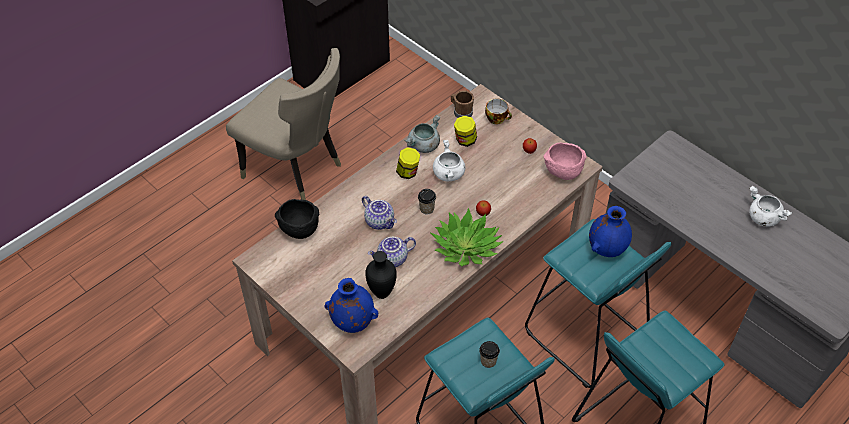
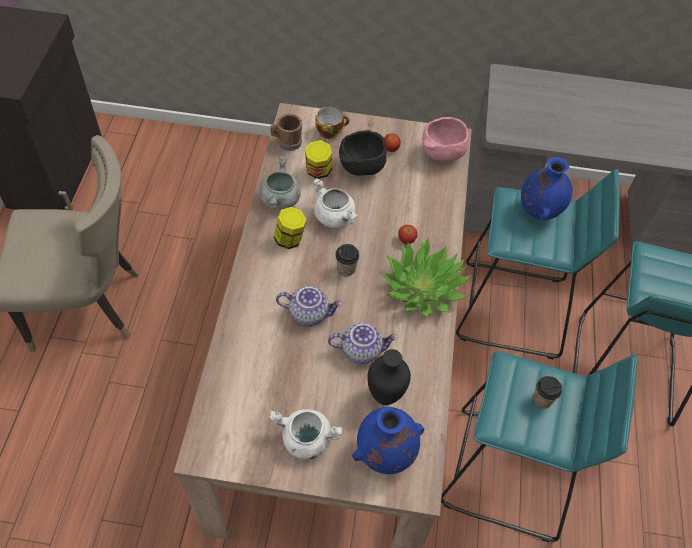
camera: 40 degrees left, 5 degrees up
black bowl [275,199,319,239] -> black bowl moved to [339,130,386,176]
teapot [368,237,416,267] -> teapot turned 120 degrees counterclockwise [328,322,398,364]
white cooking pot [749,185,792,227] -> white cooking pot moved to [269,409,343,460]

